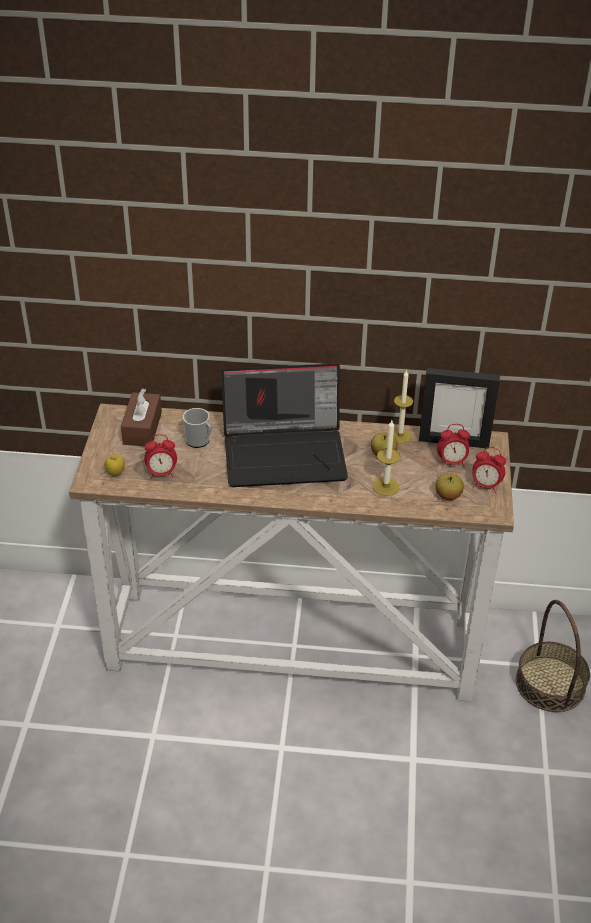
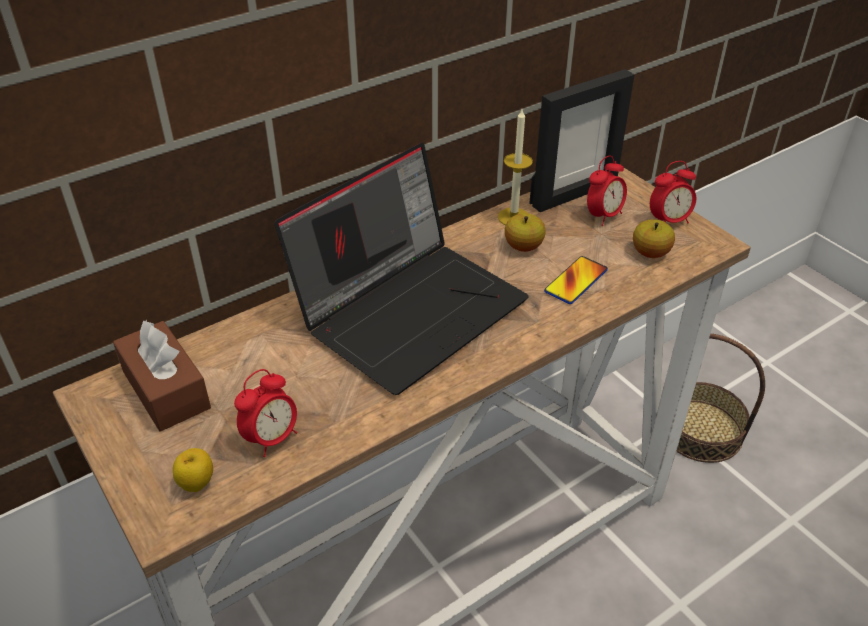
camera: 40 degrees left, 0 degrees up
mug [183,408,212,448] -> none
candle [373,420,400,496] -> phone [544,256,608,304]

